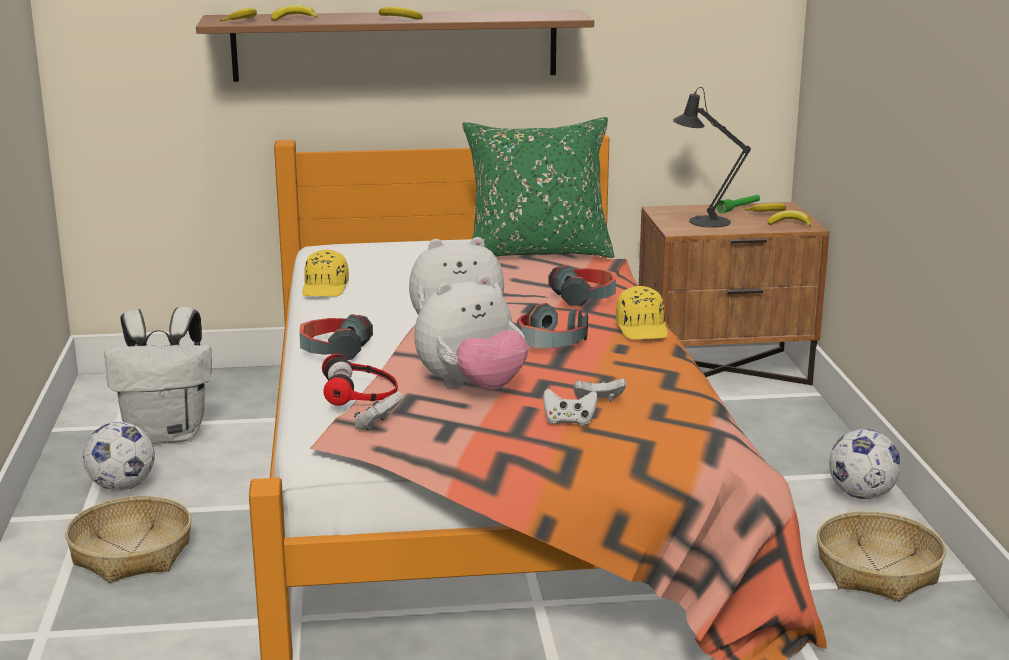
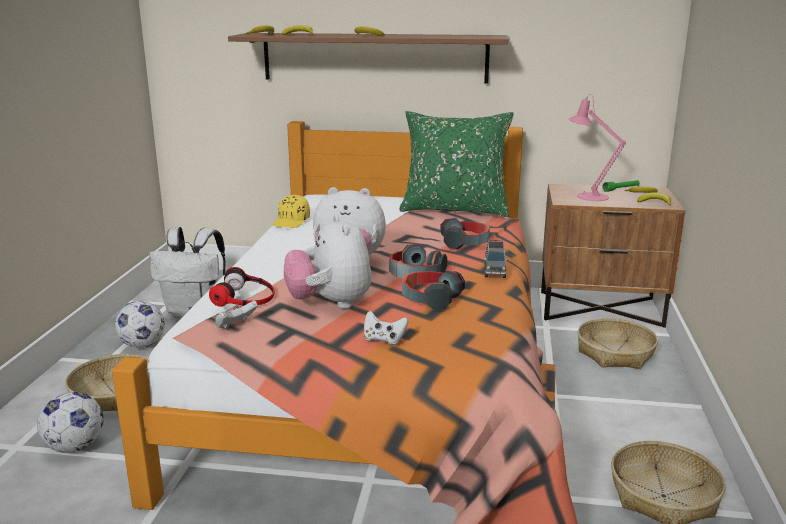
camera: 15 degrees right, 0 degrees up
headphones [299,314,373,360] -> headphones moved to [402,270,465,310]
plush toy [414,275,528,390] -> plush toy turned 90 degrees clockwise [284,215,372,309]
white game controller [574,379,626,401] -> none
yellow cap [616,286,668,339] -> grey toy car [485,240,507,278]
black table lamp [673,87,751,228] -> pink table lamp [569,94,626,201]
football [829,429,901,499] -> football moved to [37,391,104,453]
none -> basket [577,318,658,369]

